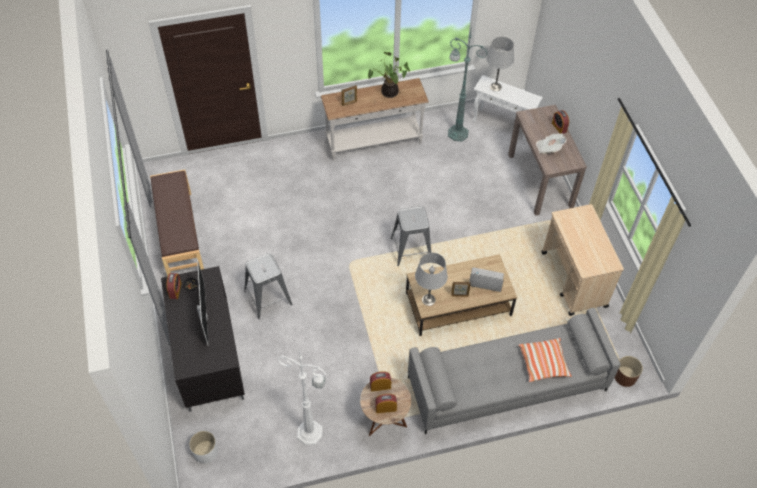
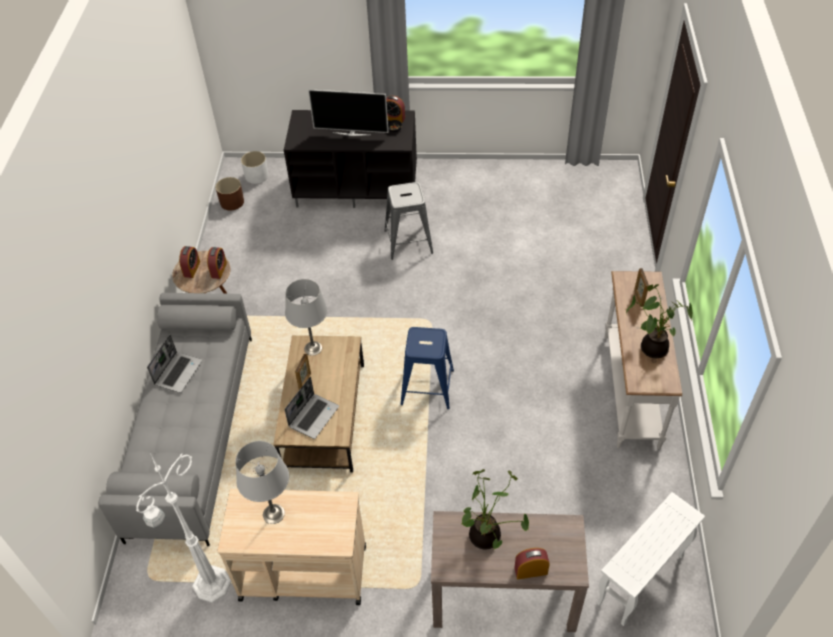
camera: 110 degrees right, 5 degrees down
brown bench [150,169,204,276] -> none
white floor lamp [277,348,326,445] -> white floor lamp moved to [136,453,231,603]
grey stool [391,206,431,266] -> blue stool [401,327,454,409]
green floor lamp [448,25,488,142] -> none
grey table lamp [486,37,514,91] -> grey table lamp moved to [235,441,289,524]
pillow [519,338,571,382] -> none
newspaper [536,133,567,153] -> potted plant [462,469,529,549]
brown planter [614,356,643,387] -> brown planter moved to [215,177,244,211]
none -> laptop [147,335,202,393]

